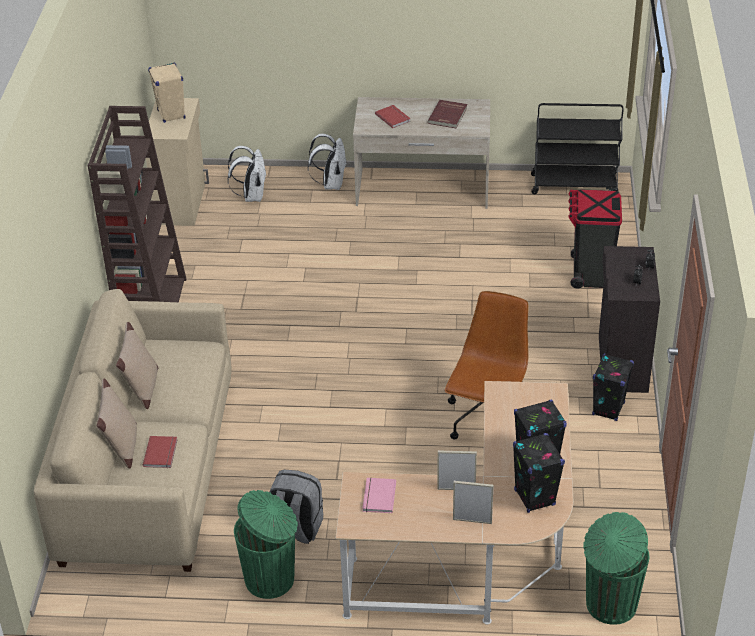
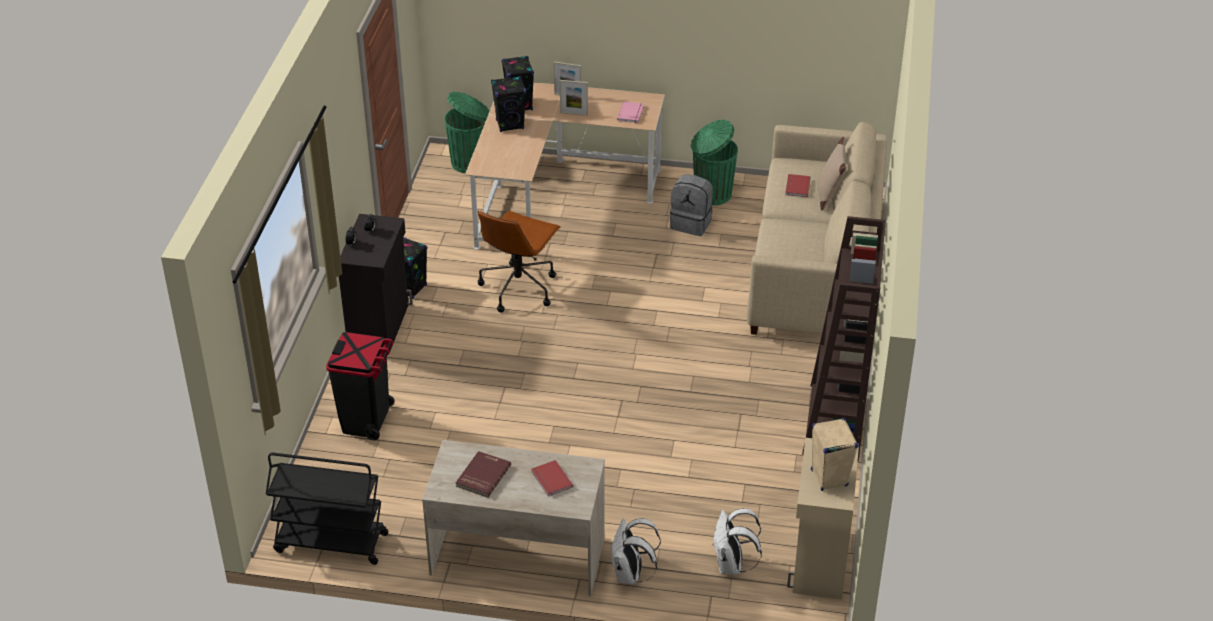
camera: 175 degrees left, 0 degrees up
beige pillow [116,322,159,409] -> none

